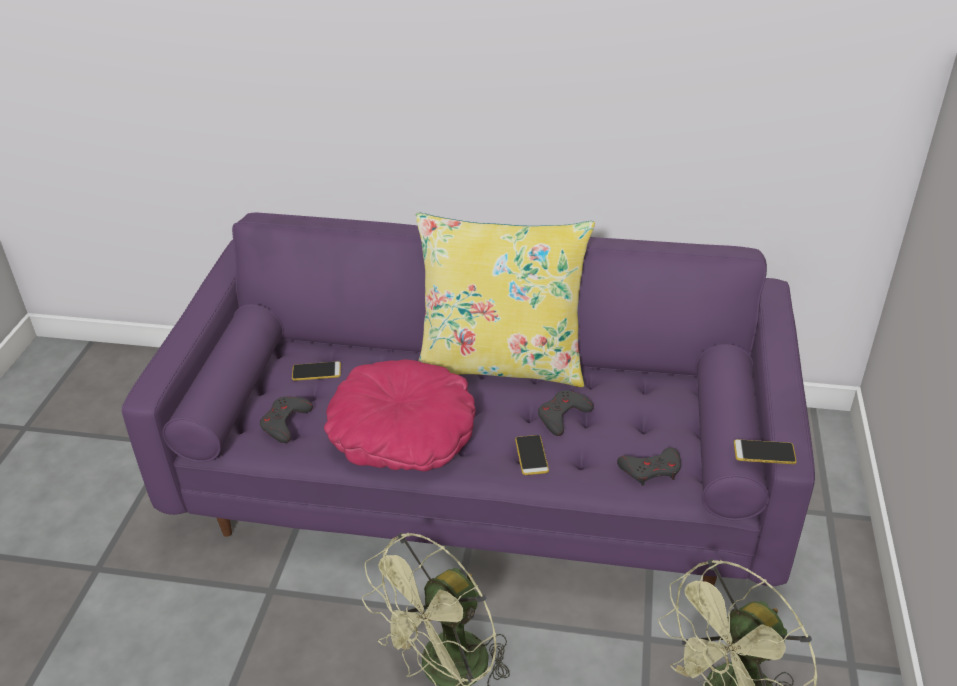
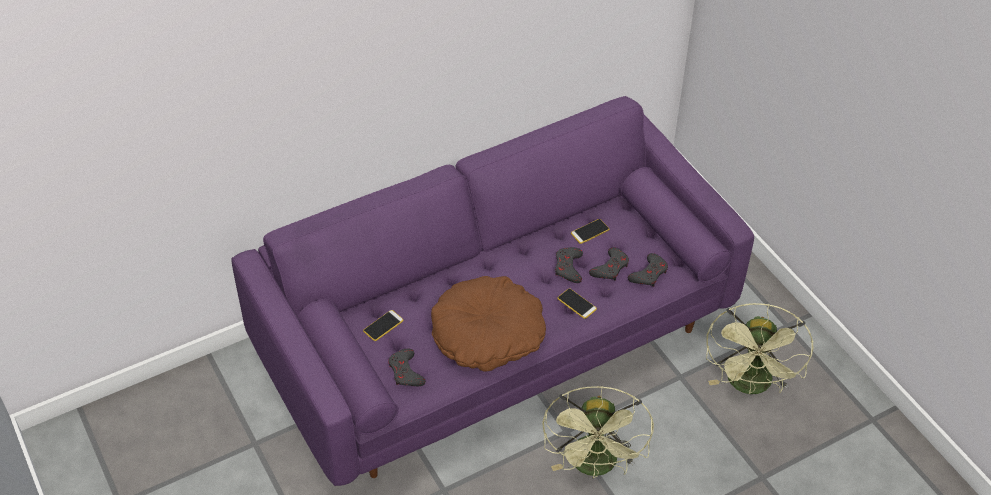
camera: 40 degrees left, 10 degrees up
pink pillow [324,359,476,471] -> brown pillow [431,276,546,372]
yellow pillow [416,213,595,387] -> none
phone [734,439,797,464] -> phone moved to [571,219,610,244]
none -> grey game controller [589,247,629,280]

